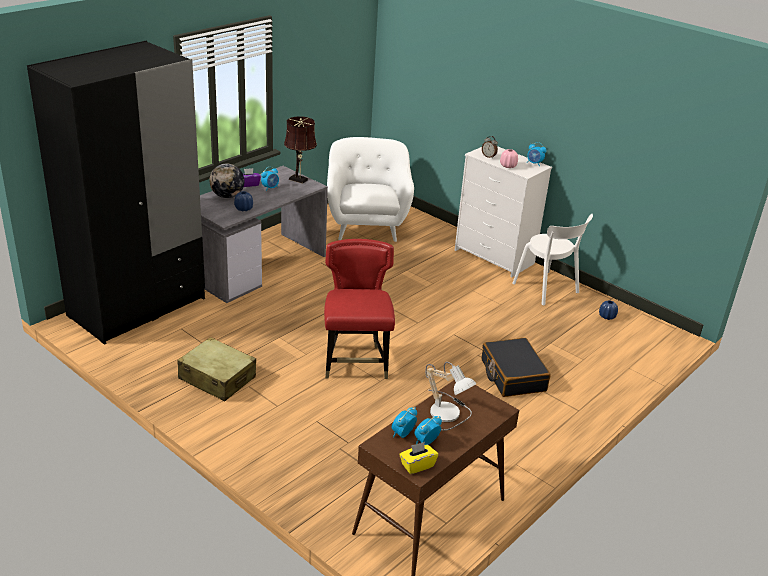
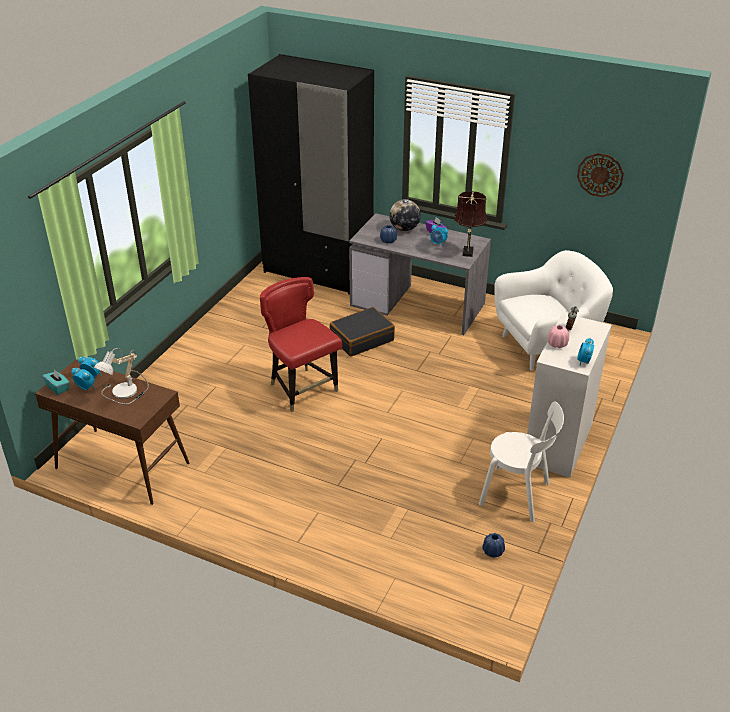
camera: 75 degrees right, 5 degrees up
beige suitcase [177,337,256,401] -> none
red chair [324,239,395,379] -> red chair turned 105 degrees counterclockwise [260,277,342,412]
yellow tissue box [399,442,438,474] -> turquoise tissue box [42,369,70,395]
black suitcase [482,338,551,397] -> black suitcase moved to [330,307,395,357]
white chair [512,214,593,305] -> white chair turned 105 degrees counterclockwise [479,402,564,522]
none -> wall clock [577,153,624,197]

